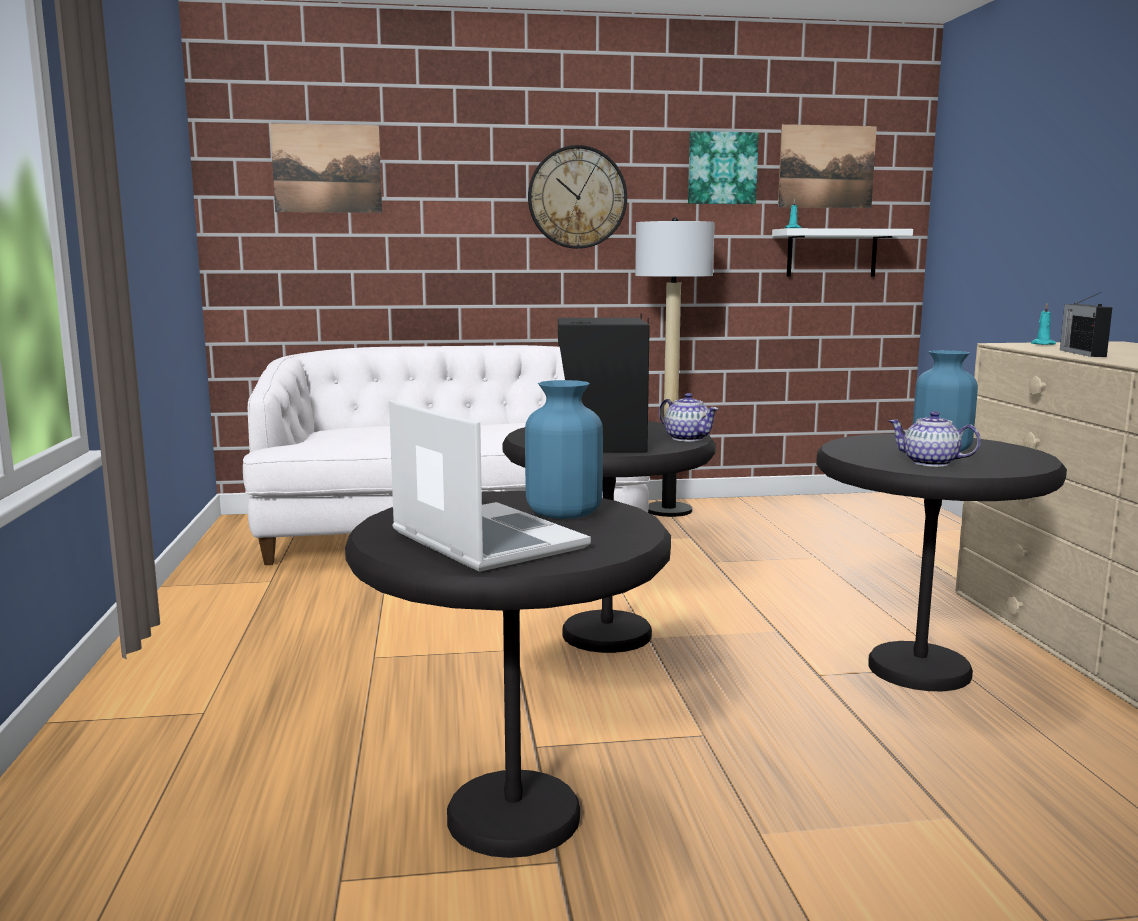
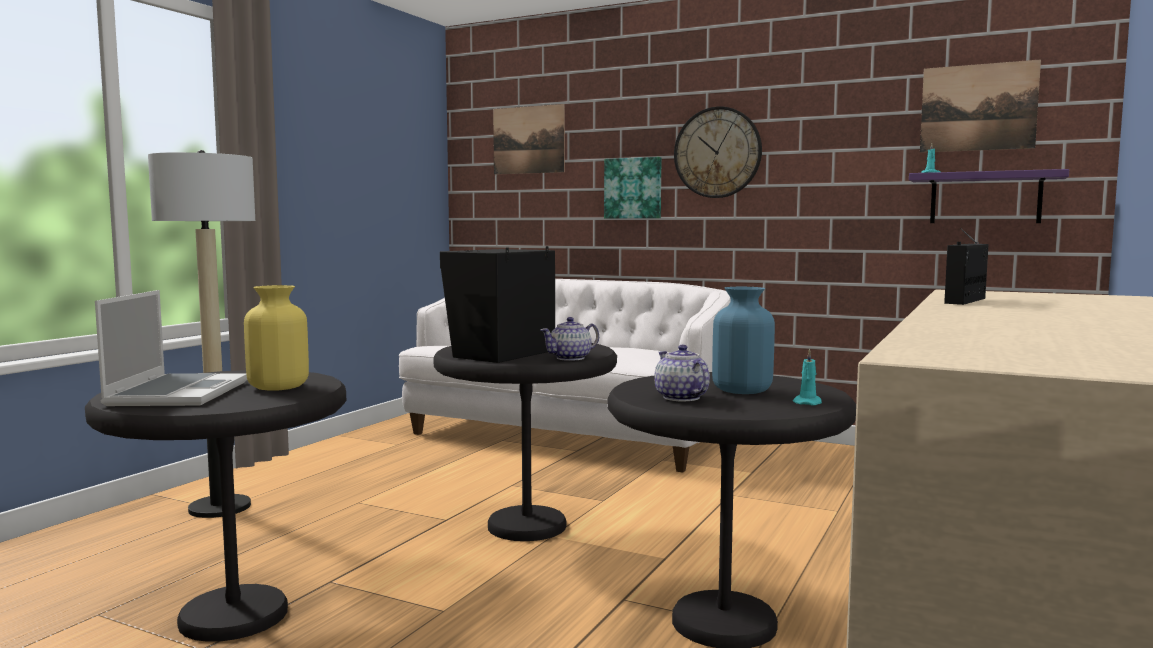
camera: 35 degrees right, 5 degrees down
blue vase [525,380,603,519] -> yellow vase [244,285,309,391]
floor lamp [635,217,715,517] -> floor lamp moved to [148,150,255,518]
teapot [659,393,719,442] -> teapot turned 60 degrees clockwise [540,317,599,361]
picture [688,131,759,204] -> picture moved to [604,157,661,218]
white shelf [772,228,913,277] -> purple shelf [909,169,1069,223]
turquoise candle [1031,304,1056,345] -> turquoise candle moved to [793,349,822,405]

